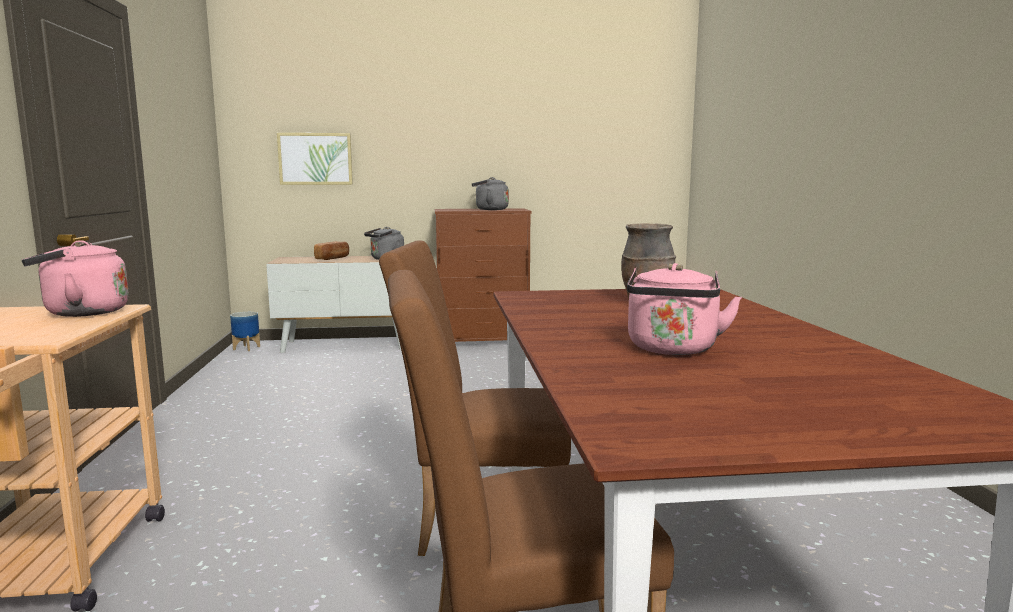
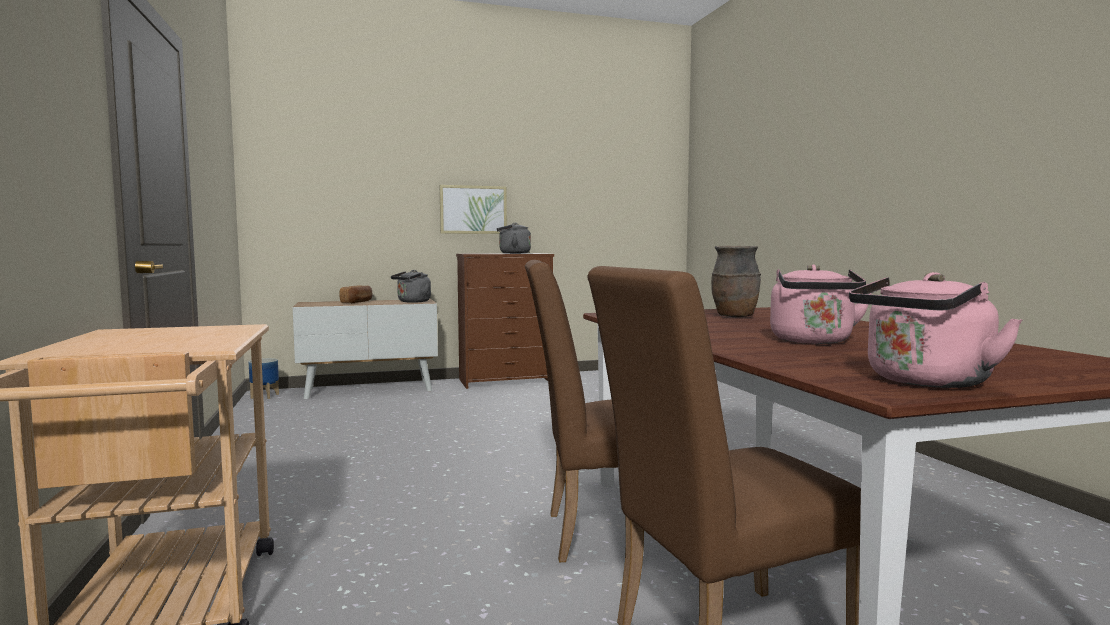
camera: 10 degrees left, 5 degrees down
pink kettle [22,240,129,317] -> pink kettle moved to [849,272,1022,388]
picture [277,133,353,185] -> picture moved to [440,185,507,234]

